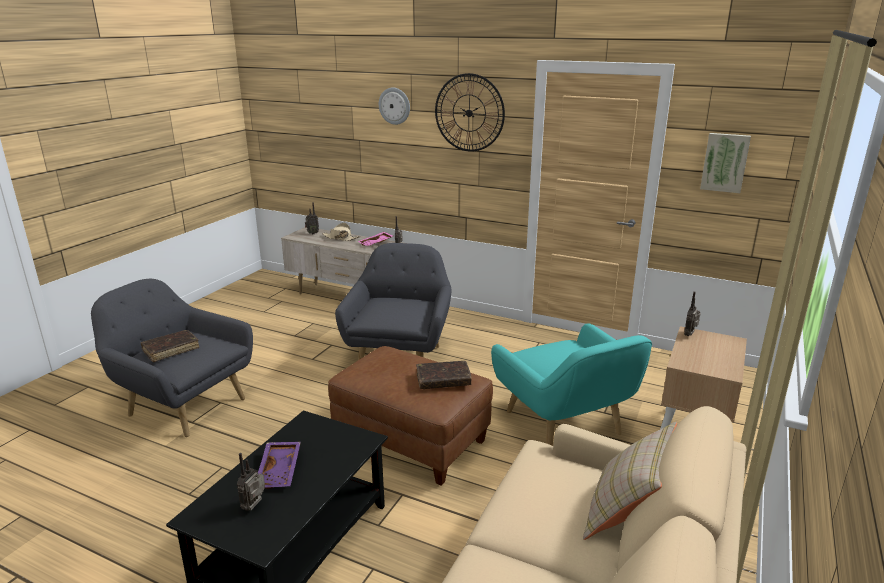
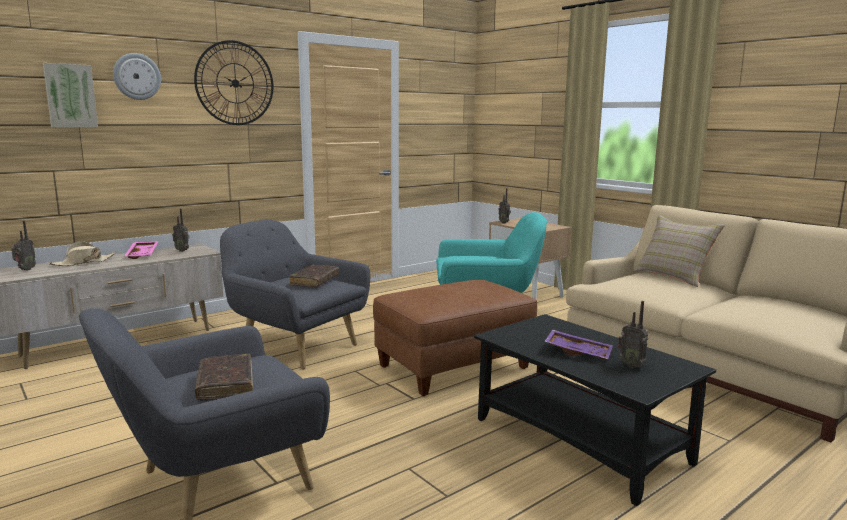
camera: 65 degrees left, 10 degrees down
brown book [416,361,472,389] -> brown book moved to [289,265,339,287]
picture [700,133,751,193] -> picture moved to [43,63,98,127]

